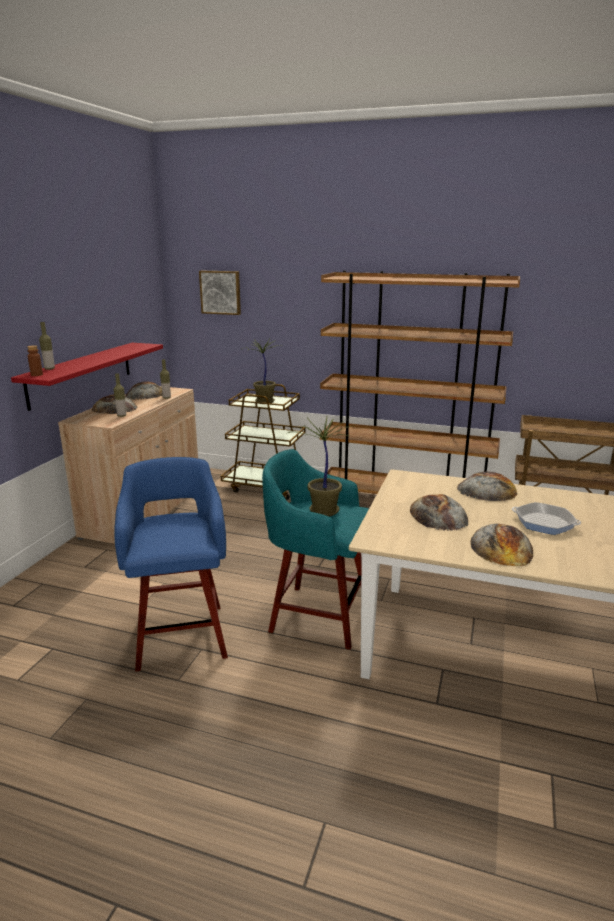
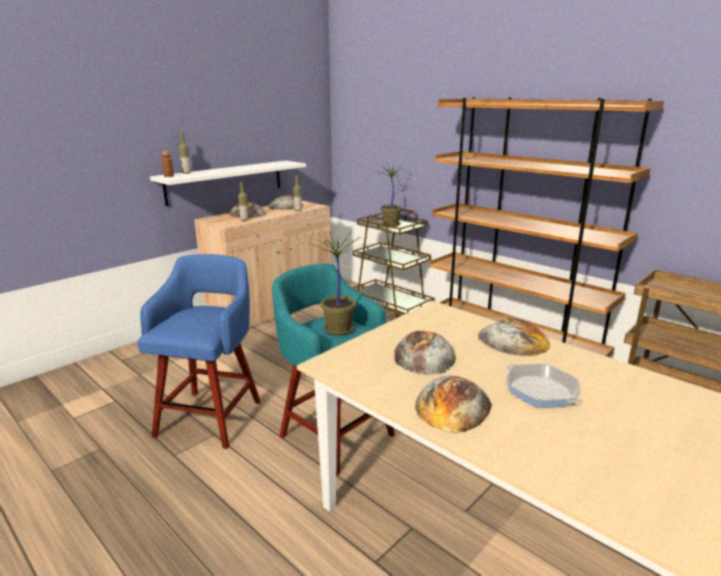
camera: 25 degrees right, 0 degrees up
red shelf [11,343,163,411] -> white shelf [150,161,306,206]
picture [199,271,241,315] -> none

